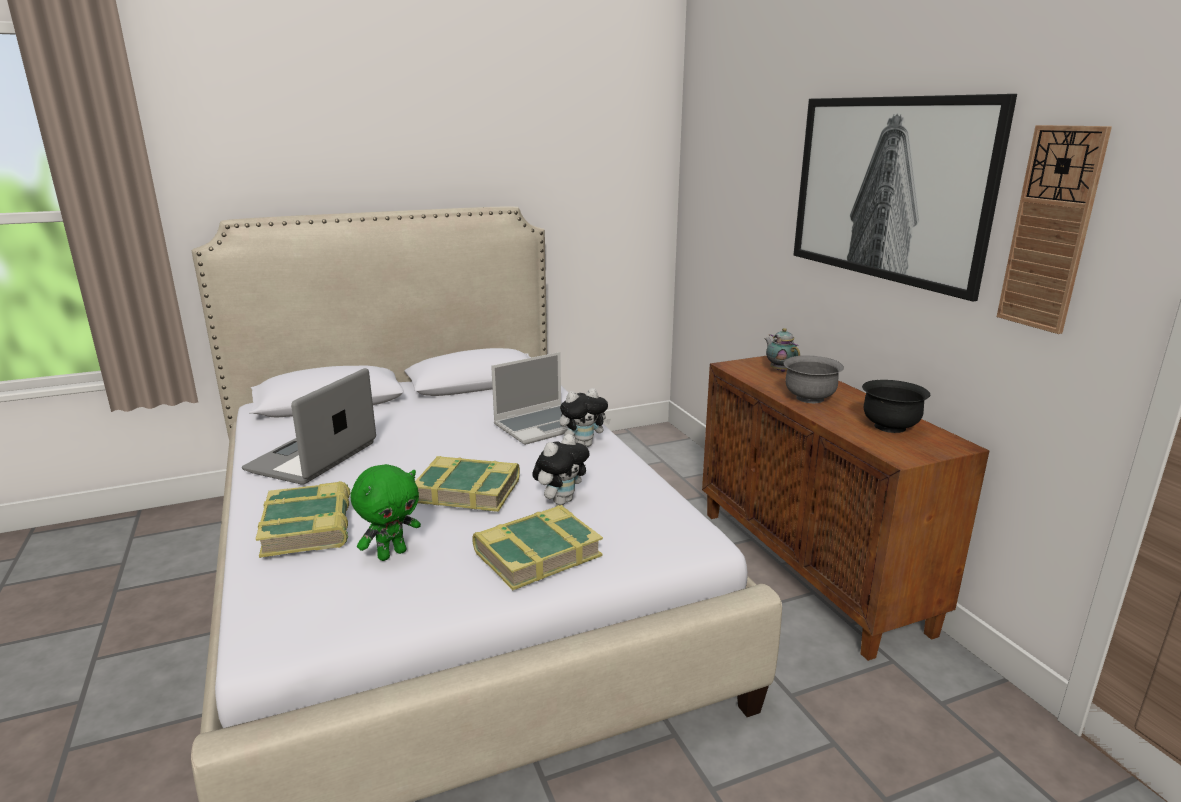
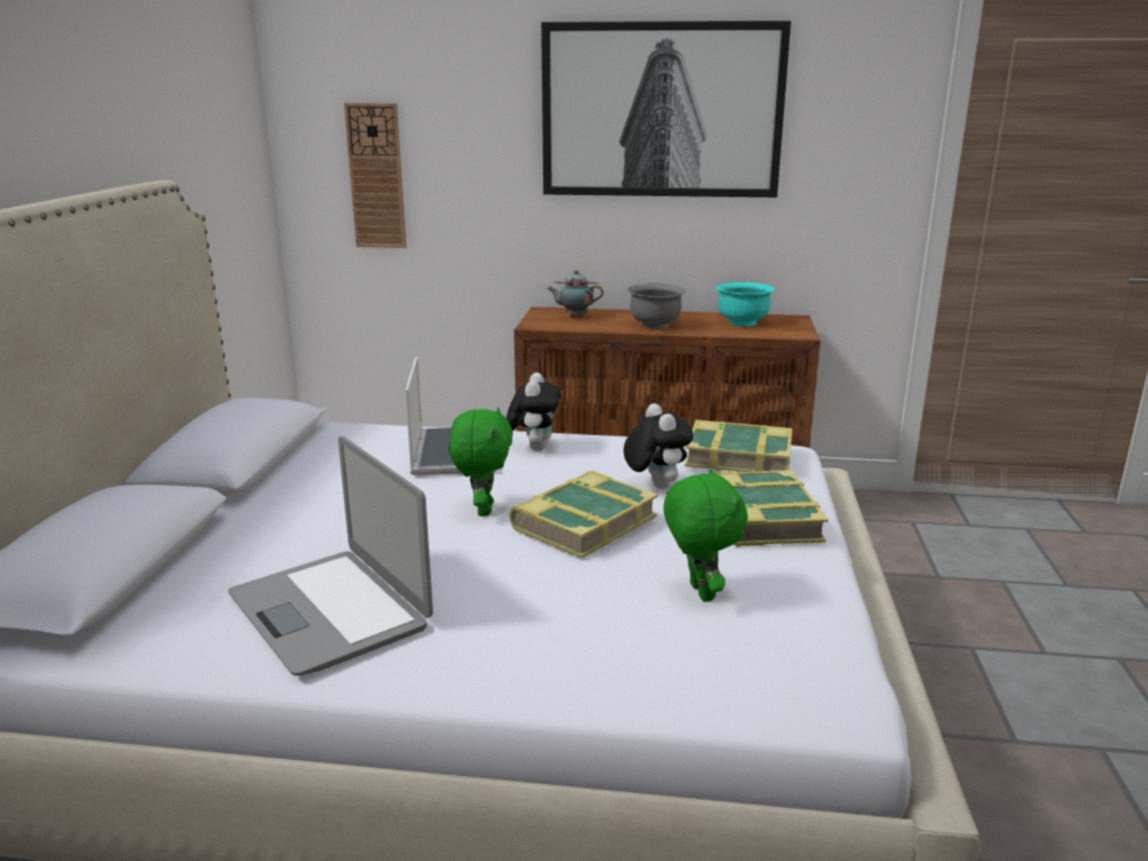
camera: 60 degrees left, 0 degrees up
book [256,481,351,558] -> book moved to [685,420,793,472]
black bowl [862,380,931,433] -> turquoise bowl [715,282,775,326]
wall clock [997,125,1112,334] -> wall clock moved to [344,103,406,248]
none -> green plush toy [449,407,513,516]

